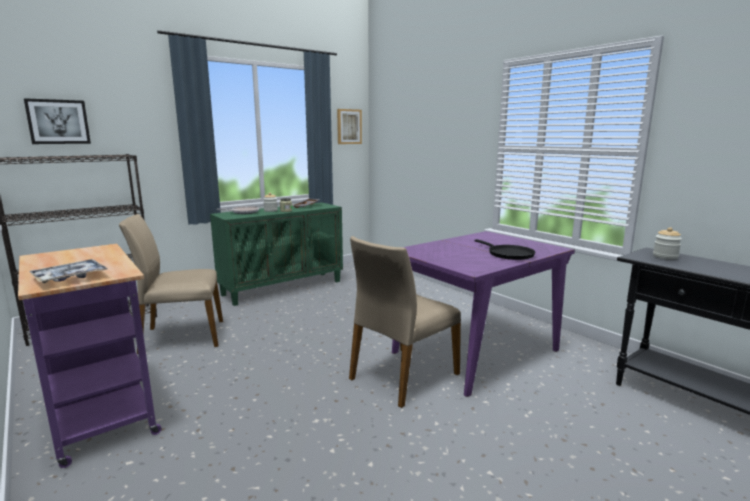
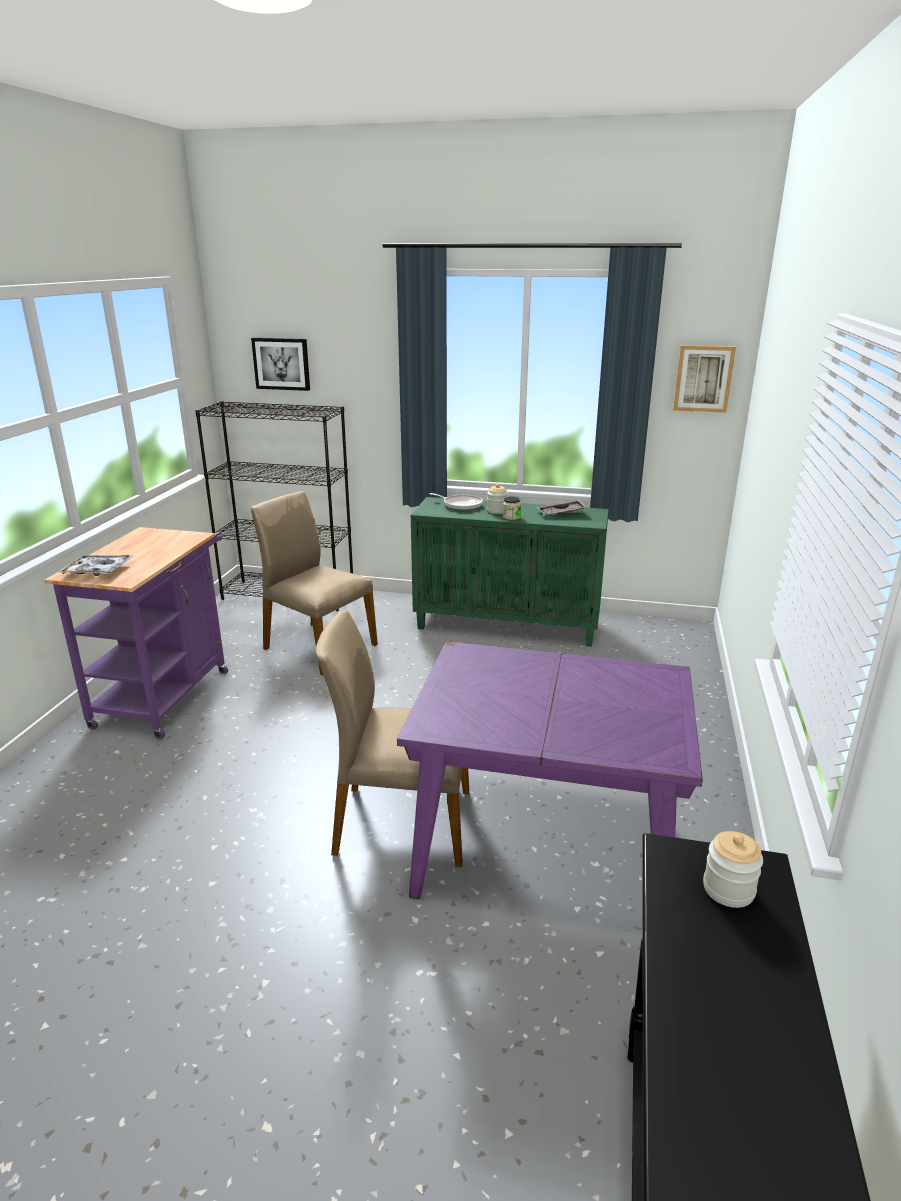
camera: 50 degrees right, 10 degrees up
black frying pan [475,239,536,260] -> none

